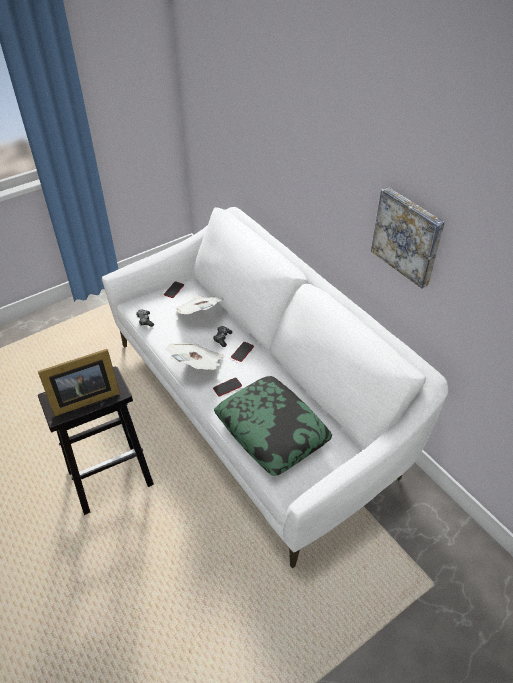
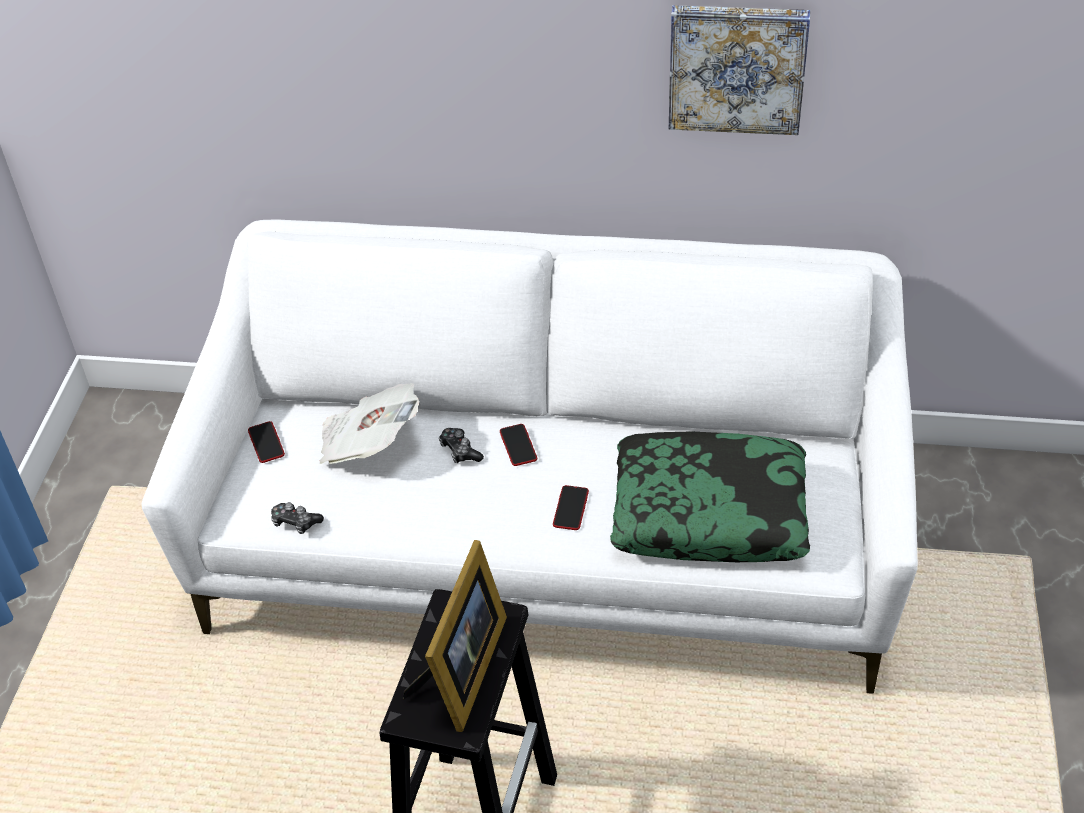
camera: 45 degrees left, 0 degrees up
newspaper [166,343,225,370] -> none

